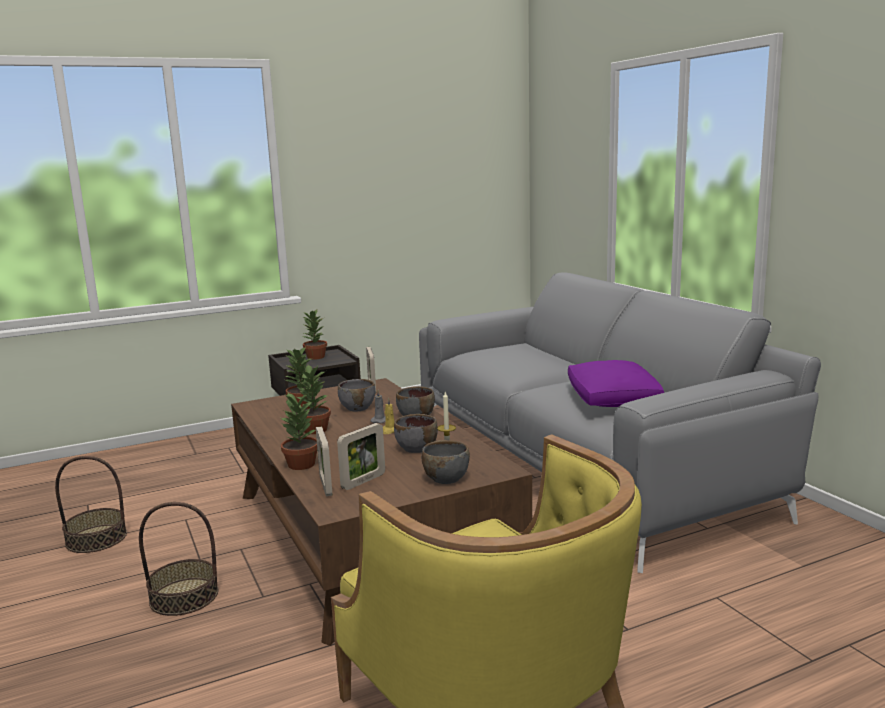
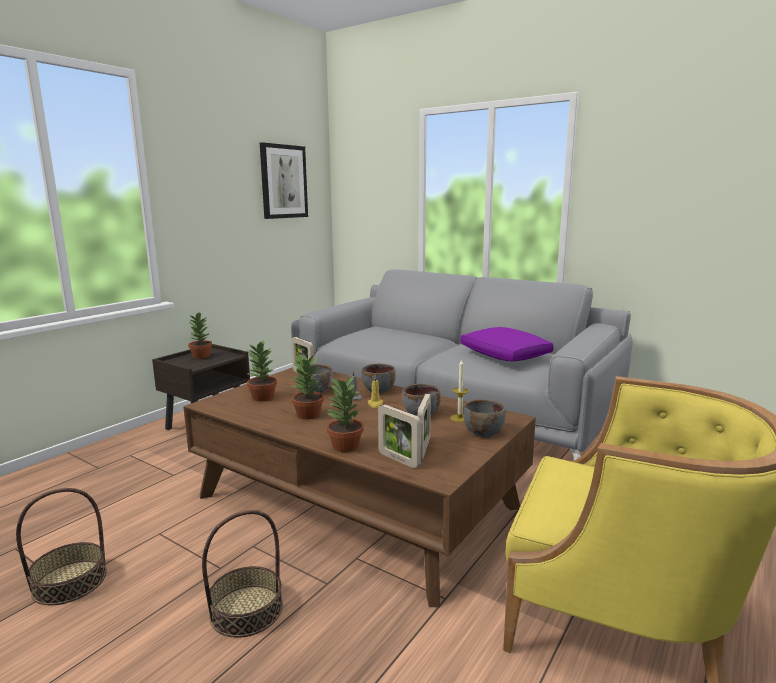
camera: 30 degrees left, 0 degrees up
none -> picture [260,142,308,219]

